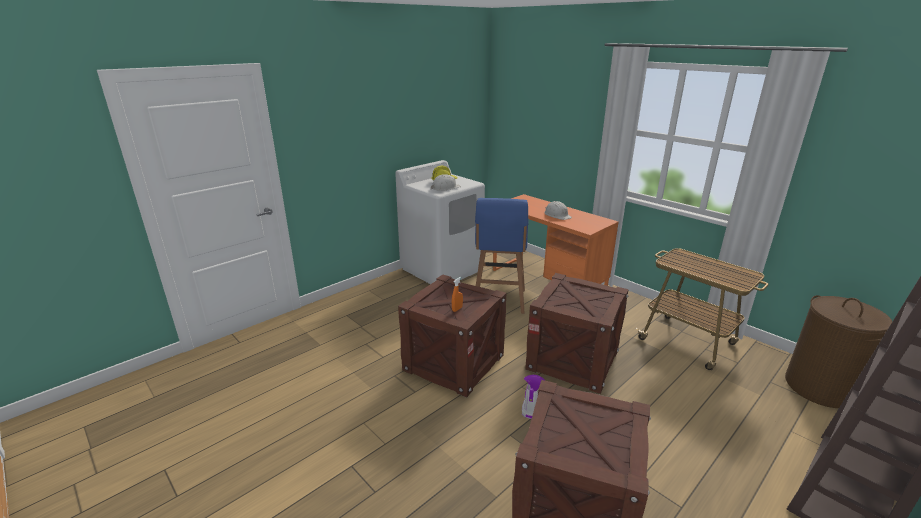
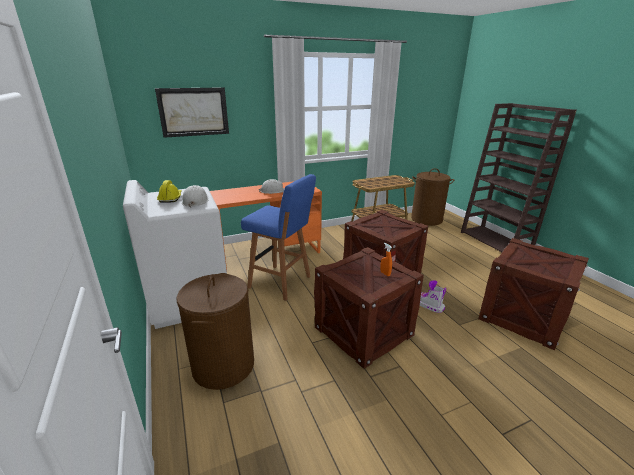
camera: 70 degrees left, 0 degrees up
none -> picture [155,87,229,138]
none -> brown laundry basket [176,273,254,390]

